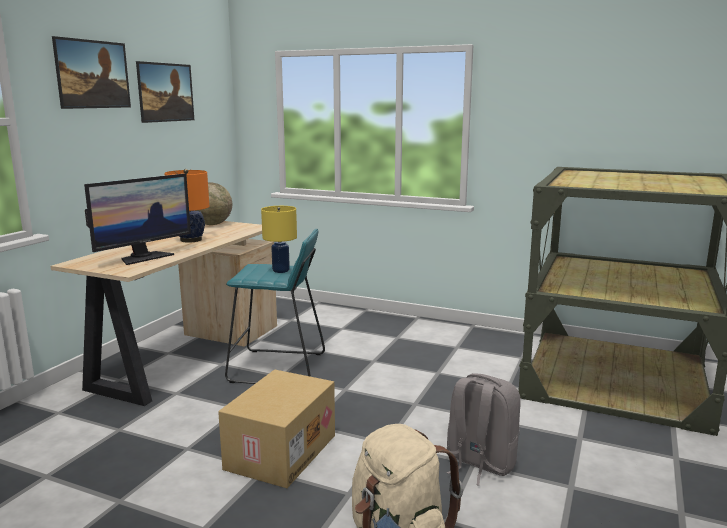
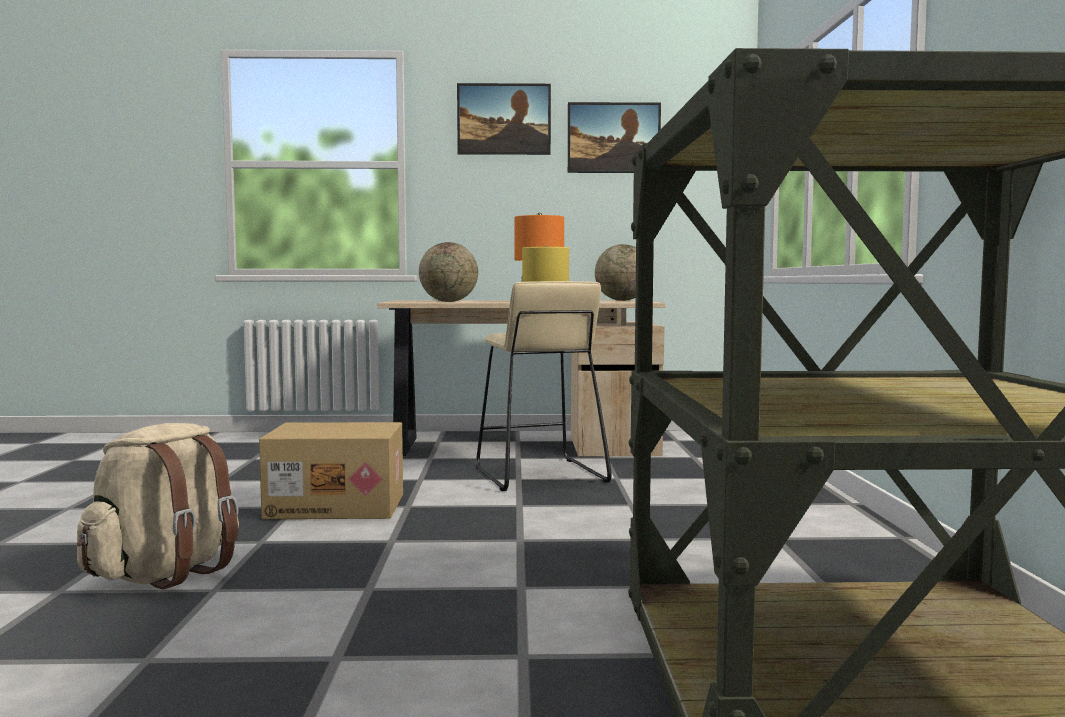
camera: 65 degrees right, 10 degrees down
monitor [84,174,191,265] -> globe [419,242,478,302]
turquoise stool [225,229,325,384] -> beige stool [476,281,612,491]
grey backpack [446,373,520,486] -> none

